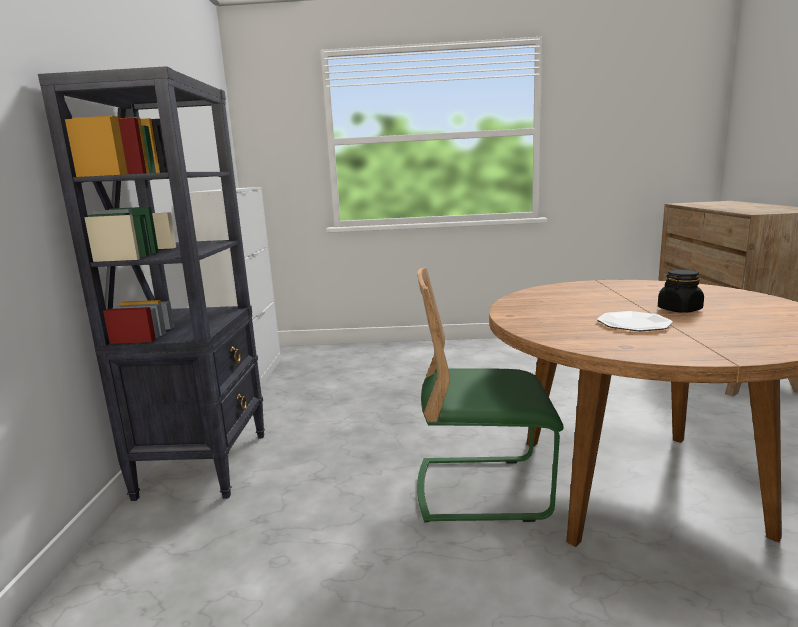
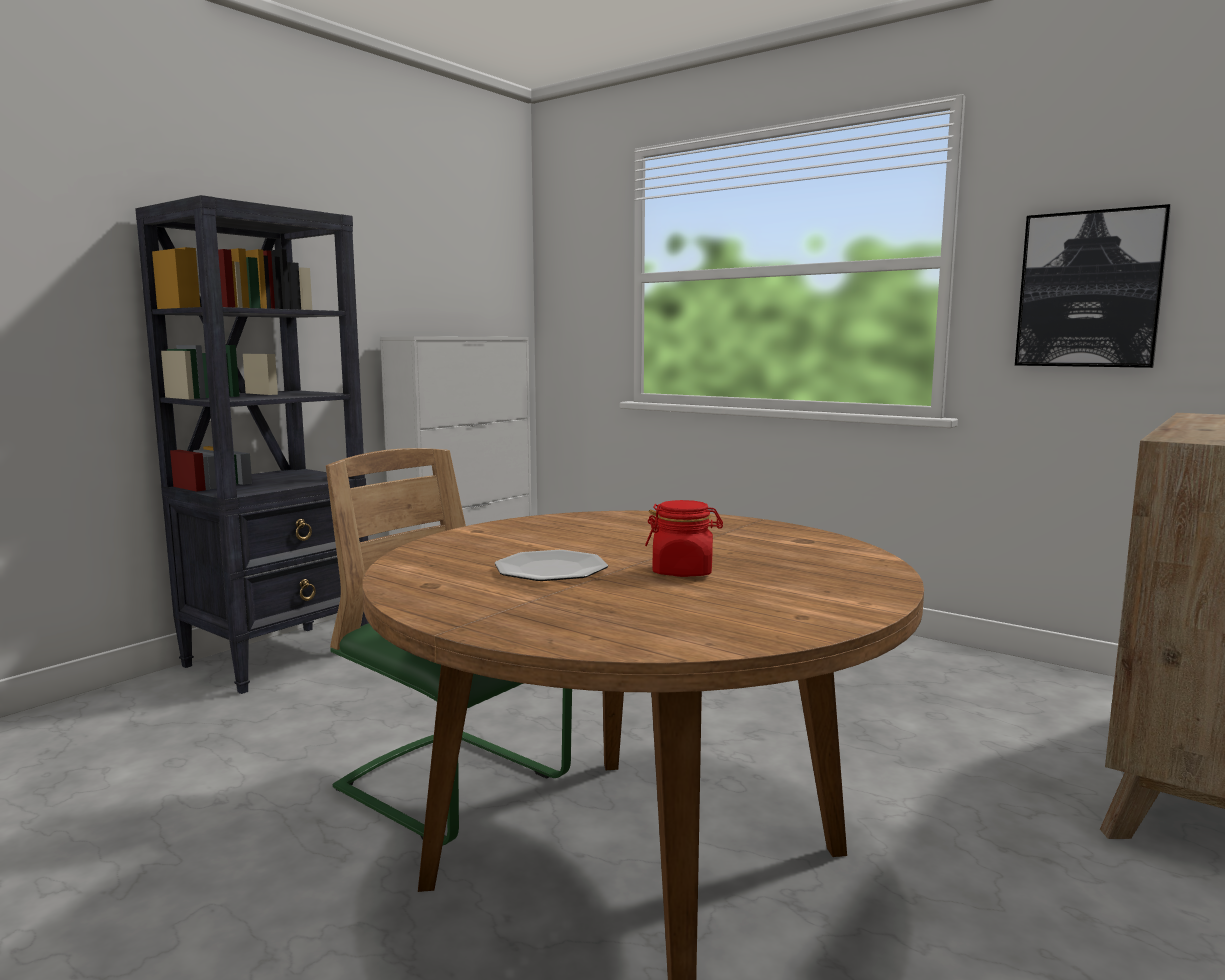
camera: 35 degrees right, 5 degrees down
black jar [658,269,704,313] -> red jar [645,500,723,577]
none -> picture [1015,204,1171,368]

